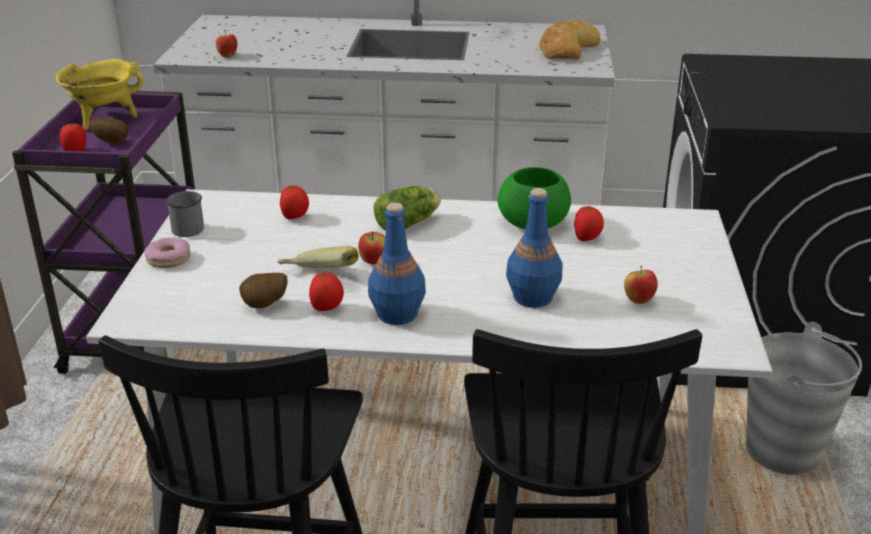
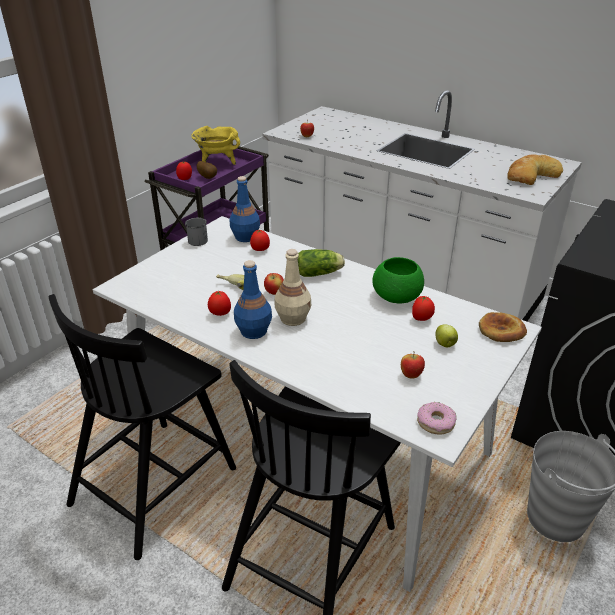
camera: 30 degrees right, 5 degrees up
donut [145,238,191,268] -> donut moved to [417,402,457,434]
potato [239,273,287,308] -> none
blue bottle [506,188,562,308] -> blue bottle moved to [230,176,260,242]
none -> beige bottle [275,249,311,326]
none -> apple [436,324,458,347]
none -> bread [479,312,527,342]

